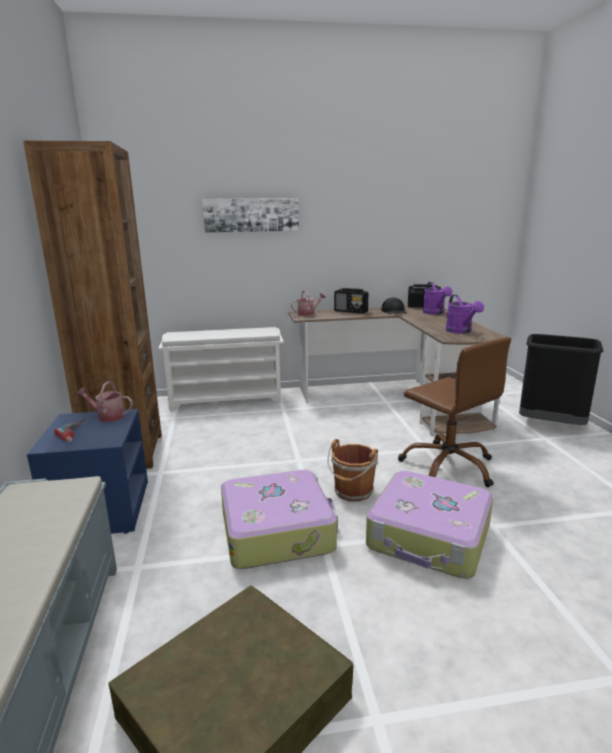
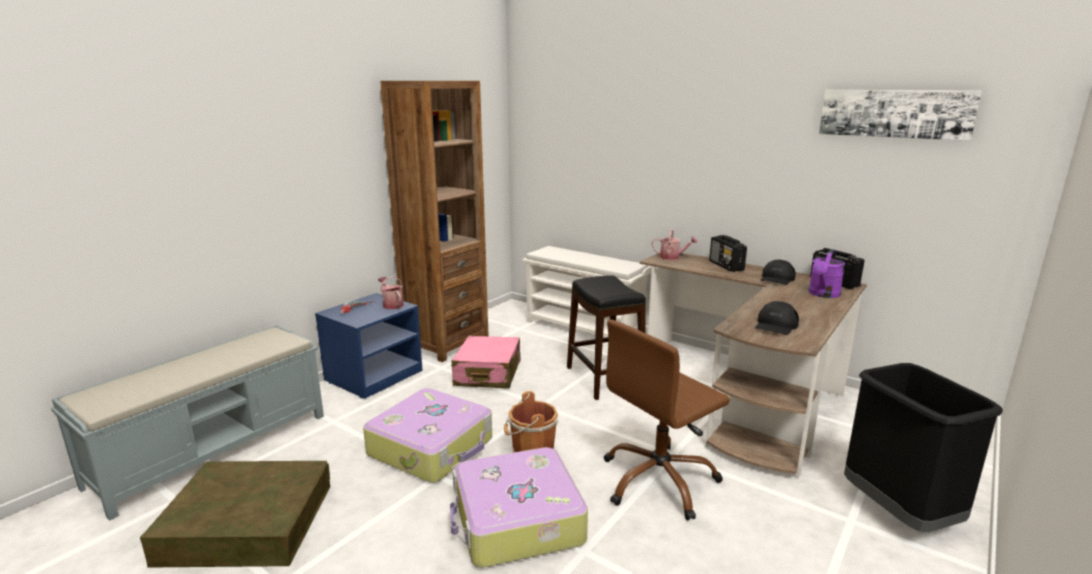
camera: 45 degrees right, 0 degrees up
picture [202,198,299,233] -> picture moved to [819,90,982,141]
brown office chair [398,337,511,487] -> brown office chair turned 45 degrees clockwise [604,320,730,520]
purple watering can [446,295,484,334] -> black cap [755,301,799,335]
none -> pink suitcase [451,336,521,388]
none -> black stool [567,276,646,400]

